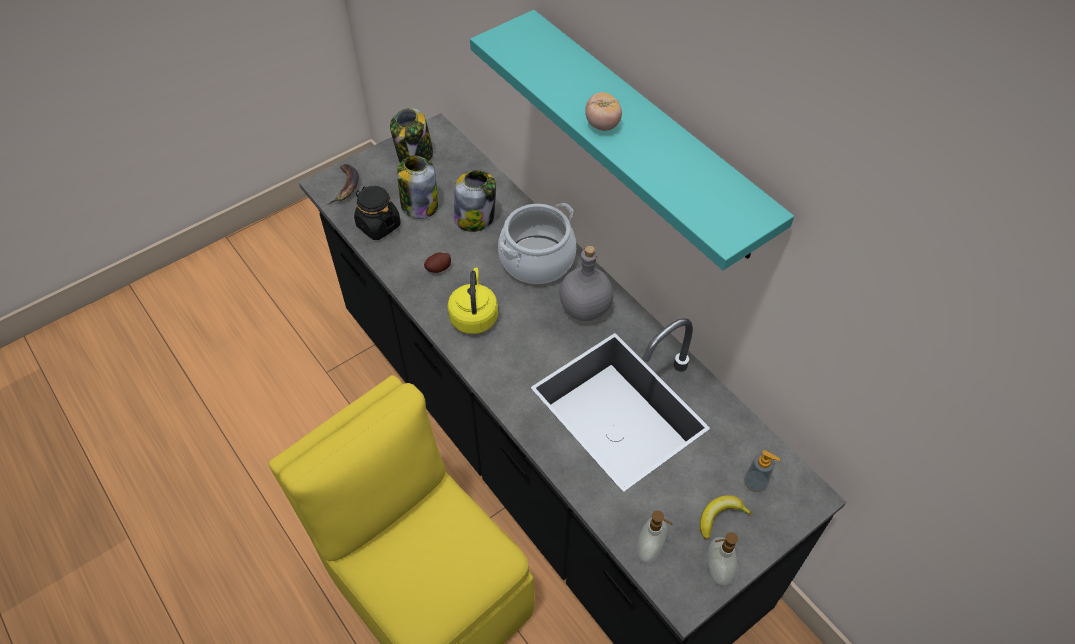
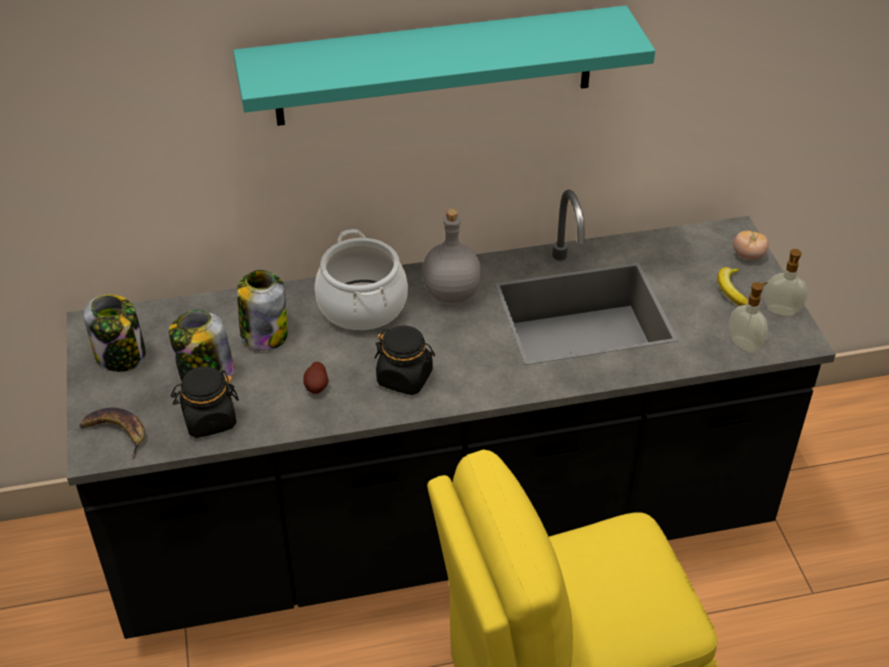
camera: 65 degrees left, 10 degrees down
yellow kettle [448,267,498,334] -> black jar [375,326,435,395]
tomato [585,92,622,131] -> tomato moved to [733,231,769,260]
soap dispenser [744,450,780,492] -> none

